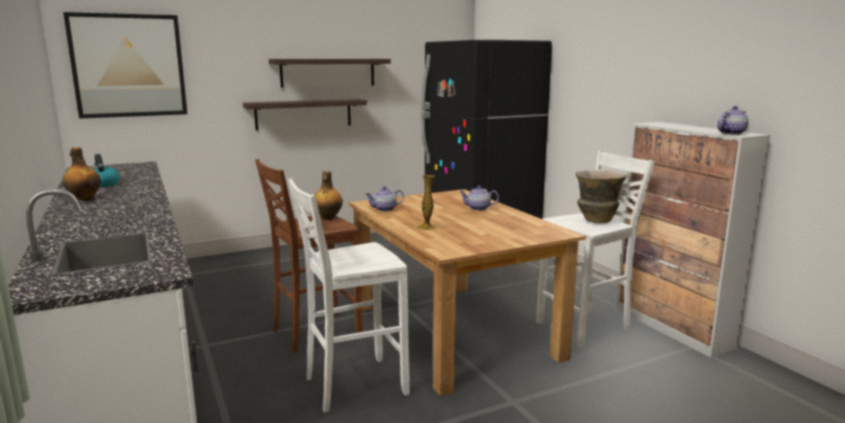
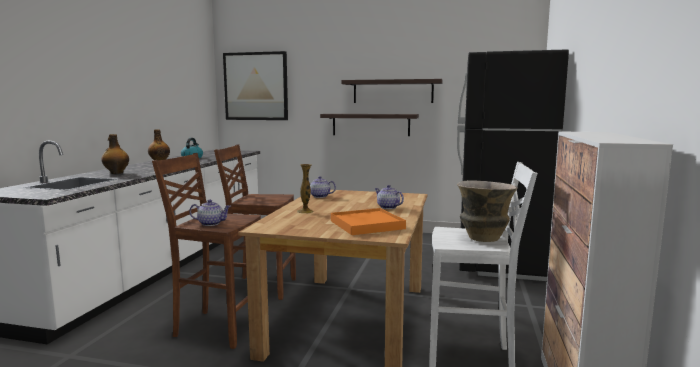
camera: 40 degrees right, 5 degrees down
white stool [288,178,410,413] -> brown stool [152,153,261,349]
bottle [315,171,343,220] -> bottle moved to [102,134,129,174]
teapot [717,106,748,135] -> teapot moved to [189,200,231,226]
none -> orange tray [331,208,406,235]

